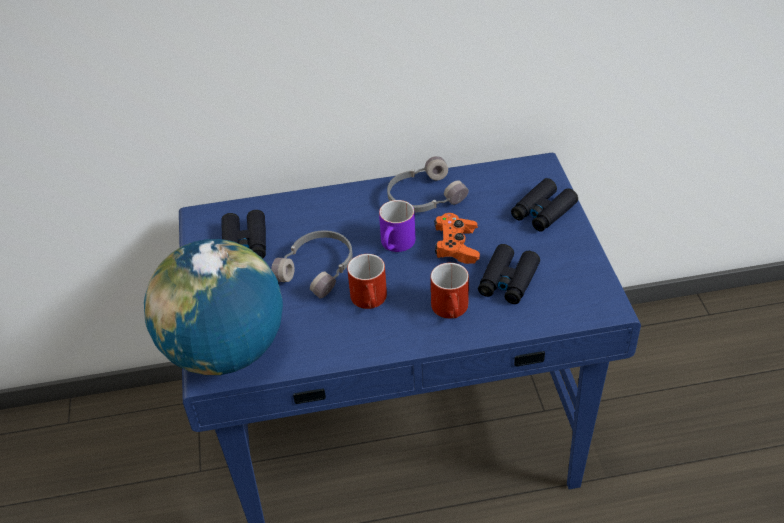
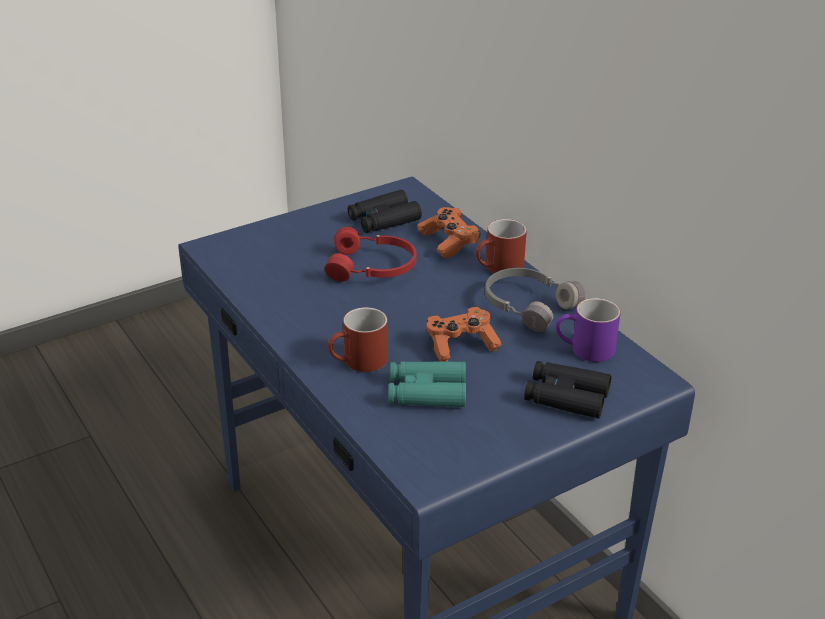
camera: 65 degrees right, 10 degrees down
globe [144,239,283,375] -> none
grey headphones [271,231,353,299] -> red headphones [325,227,416,282]
red mug [347,254,387,309] -> red mug moved to [475,219,527,273]
purple mug [379,200,415,252] -> purple mug moved to [556,298,621,362]
black binoculars [478,244,540,304] -> turquoise binoculars [388,361,466,407]
none -> orange game controller [417,207,481,258]

